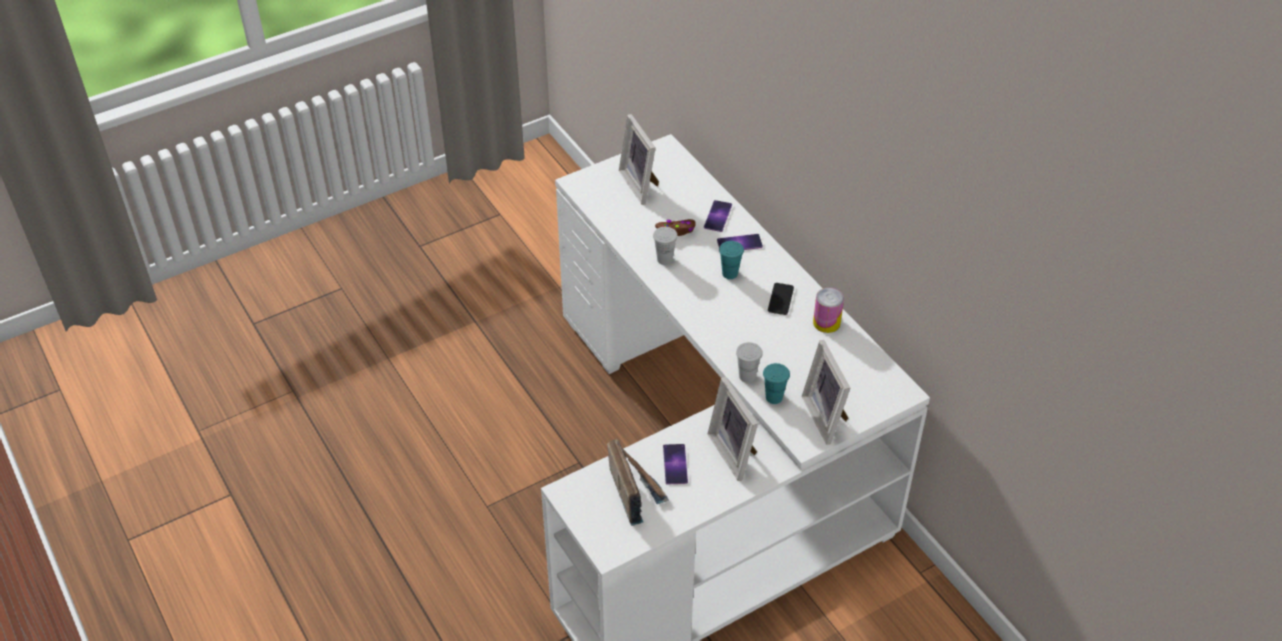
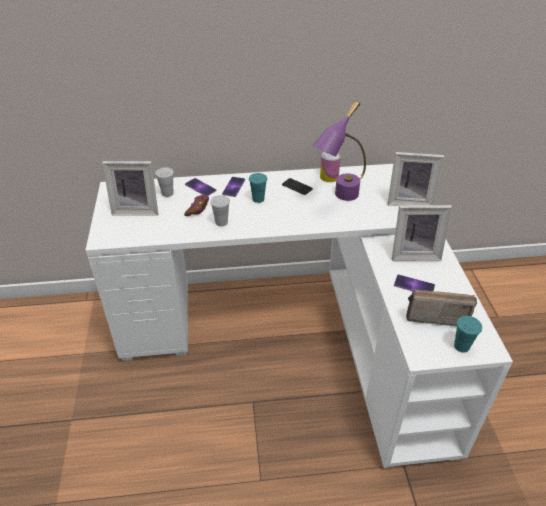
camera: 65 degrees left, 5 degrees down
white cup [736,342,763,383] -> white cup moved to [155,167,174,197]
turquoise cup [763,363,790,404] -> turquoise cup moved to [454,316,482,353]
none -> purple table lamp [312,100,366,201]

